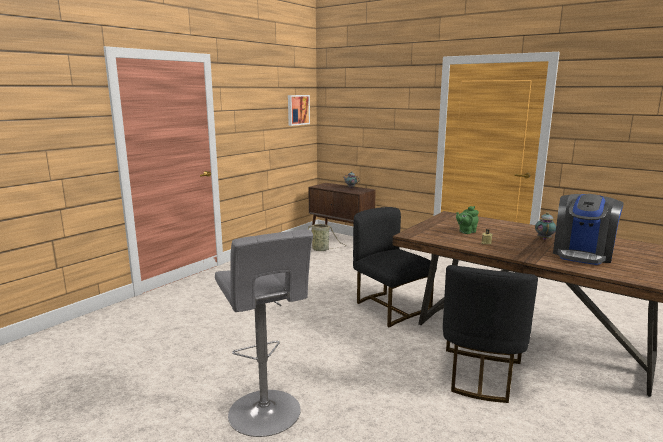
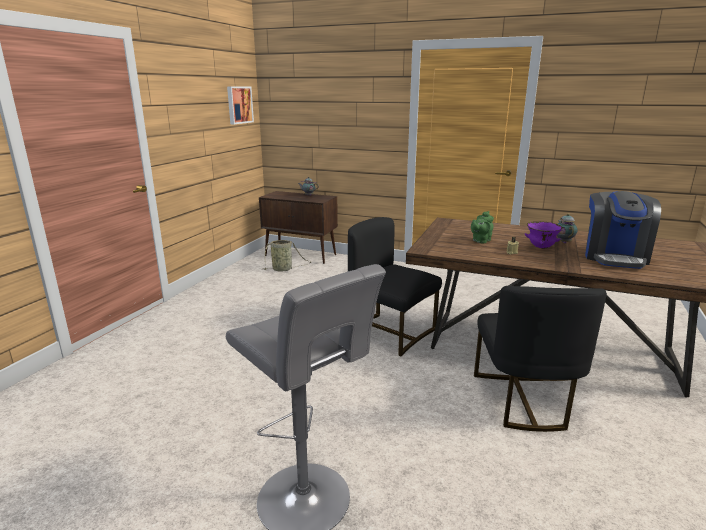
camera: 15 degrees left, 5 degrees up
none -> purple bowl [525,221,563,249]

